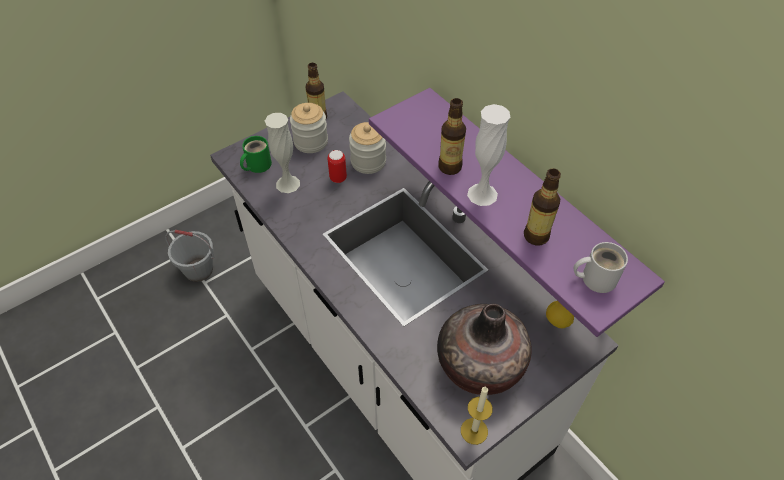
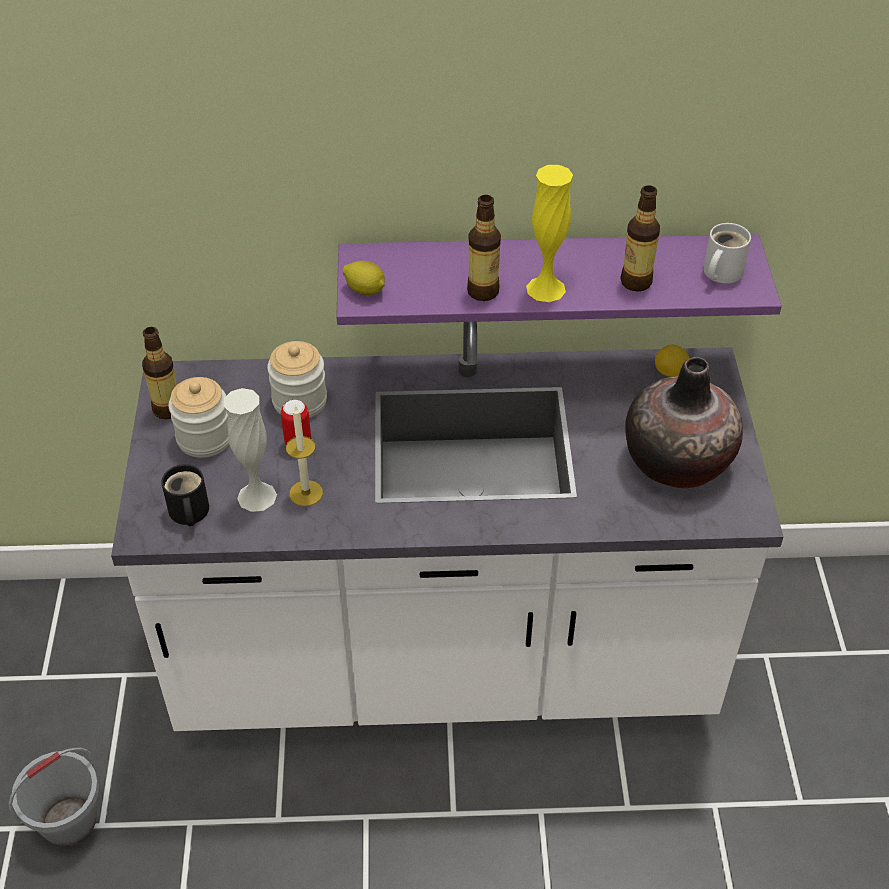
camera: 55 degrees left, 5 degrees down
green mug [240,136,272,173] -> black mug [161,464,209,526]
candle [461,386,493,445] -> candle moved to [286,405,323,506]
white vase [467,104,510,206] -> yellow vase [526,165,573,302]
none -> lemon [342,261,385,296]

